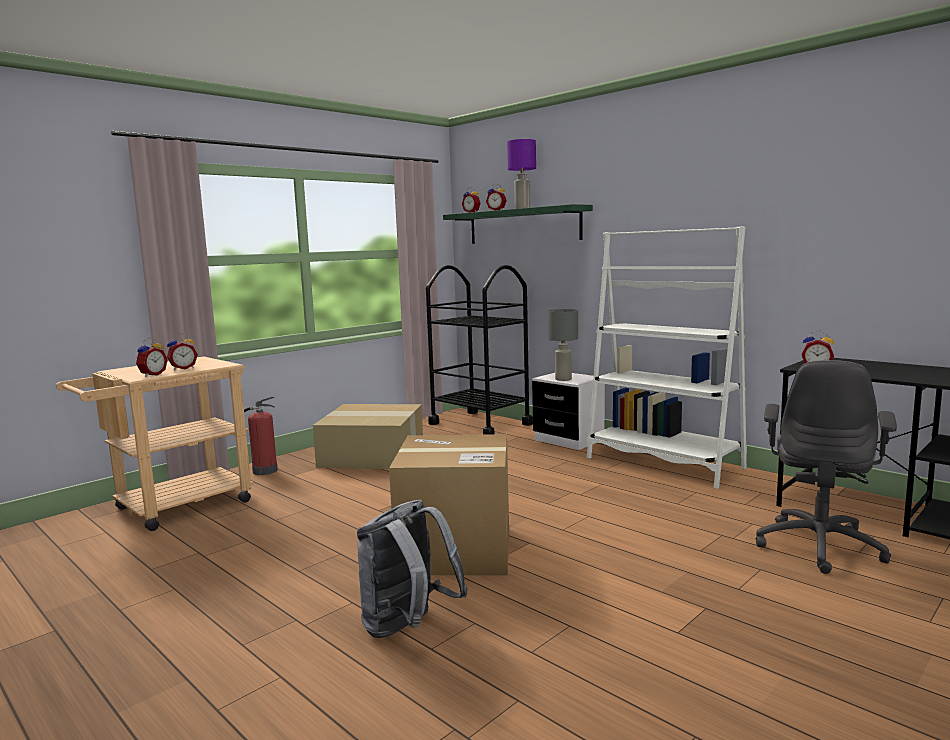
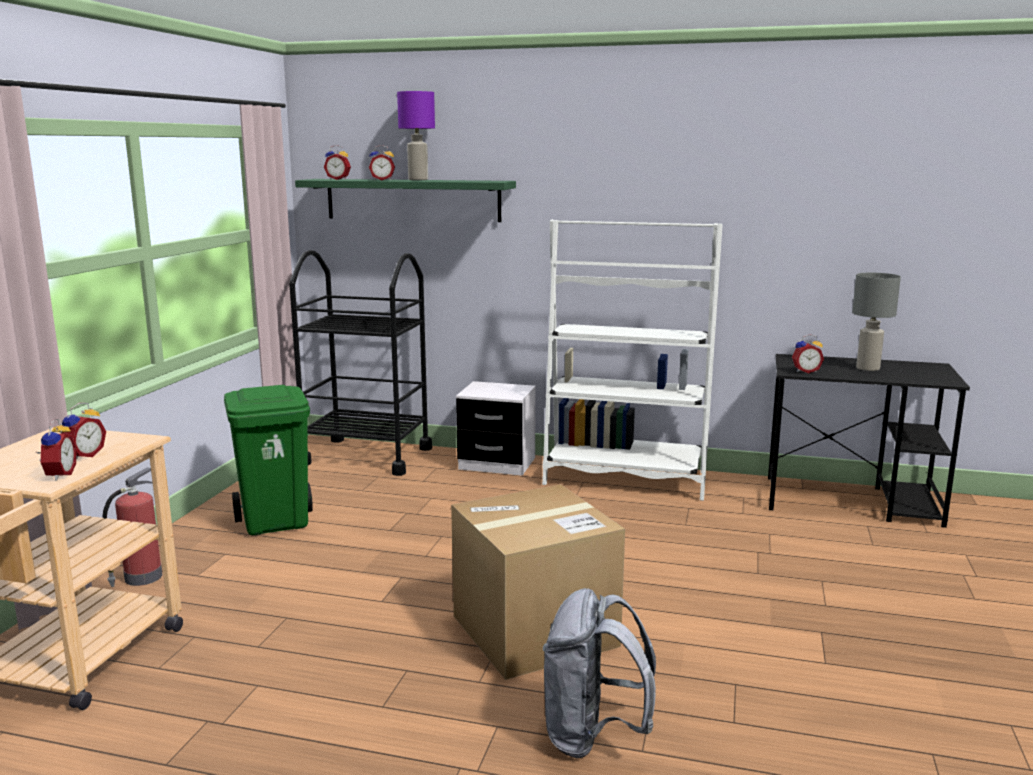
camera: 30 degrees left, 5 degrees up
cardboard box [313,404,423,469] -> green trash can [224,385,313,535]
grey table lamp [548,309,578,381] -> grey table lamp moved to [852,273,901,371]
grey office chair [756,360,897,574] -> none

